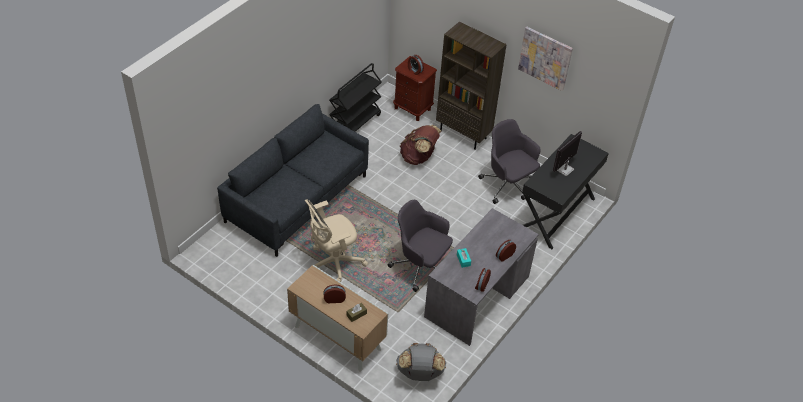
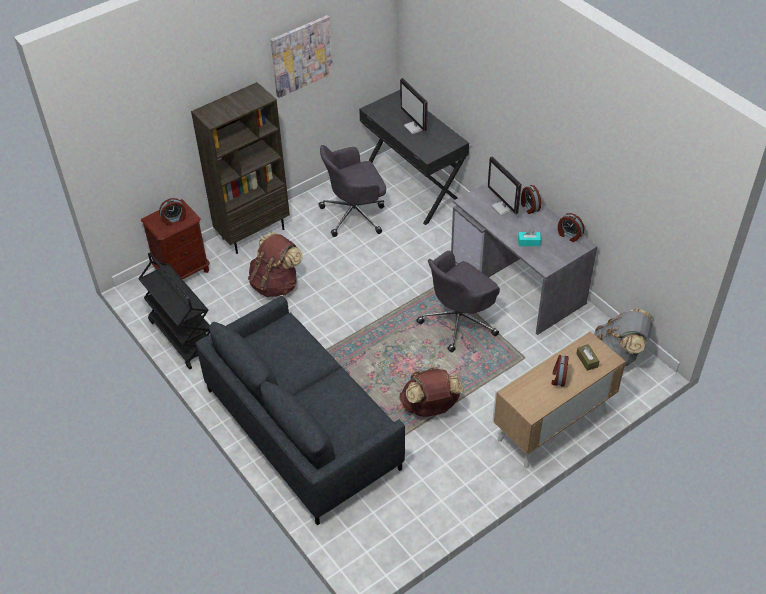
camera: 70 degrees left, 0 degrees up
beige office chair [305,199,368,282] -> brown backpack [399,367,463,417]
none -> monitor [488,157,521,216]

